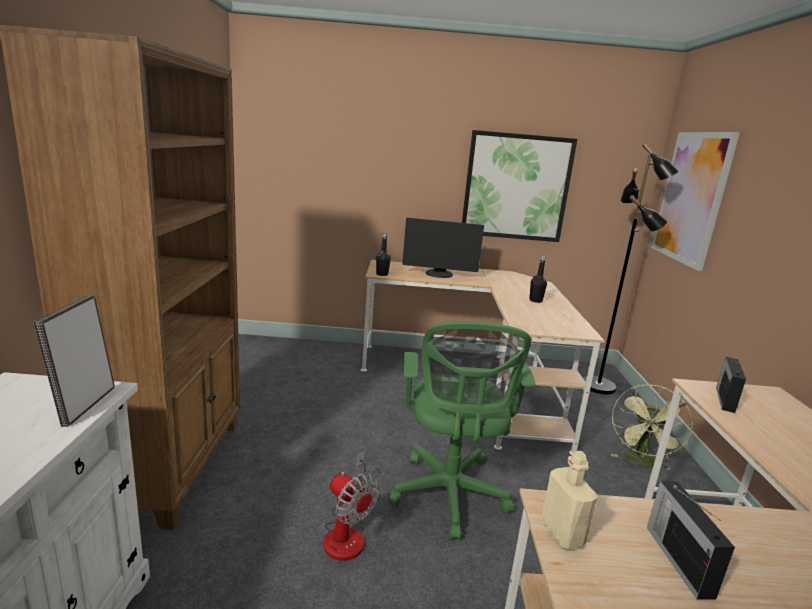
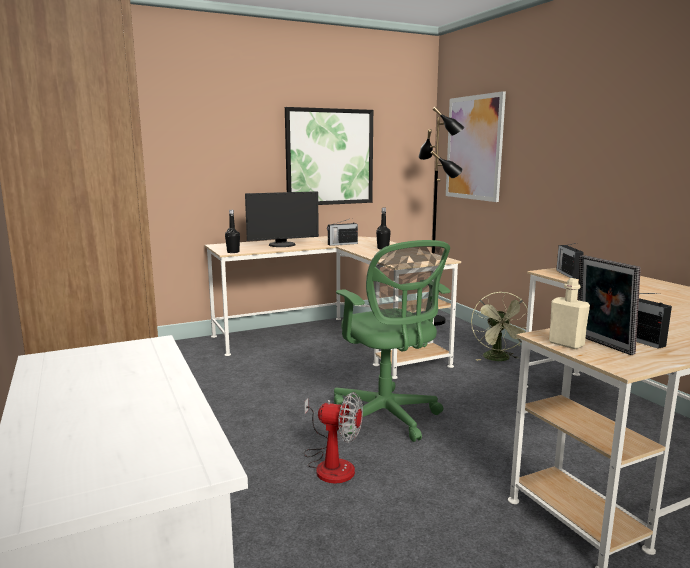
camera: 25 degrees left, 5 degrees down
picture frame [33,295,115,427] -> picture frame moved to [578,255,641,355]
none -> radio [327,219,358,246]

